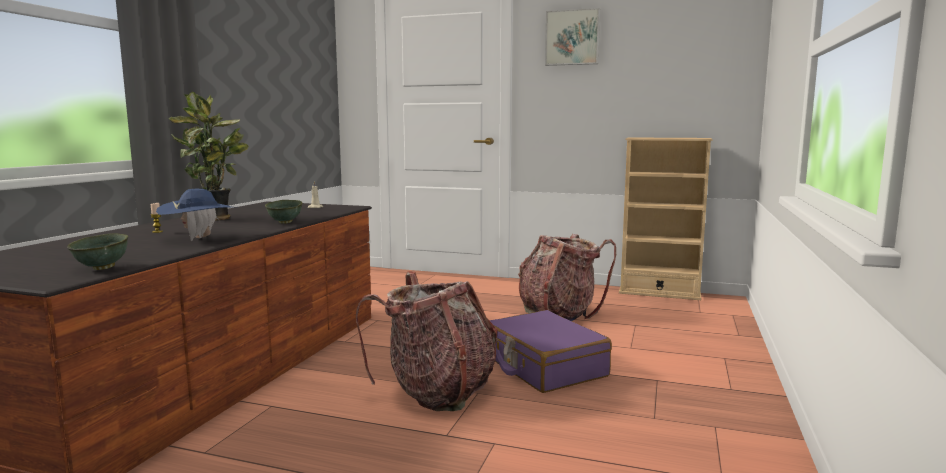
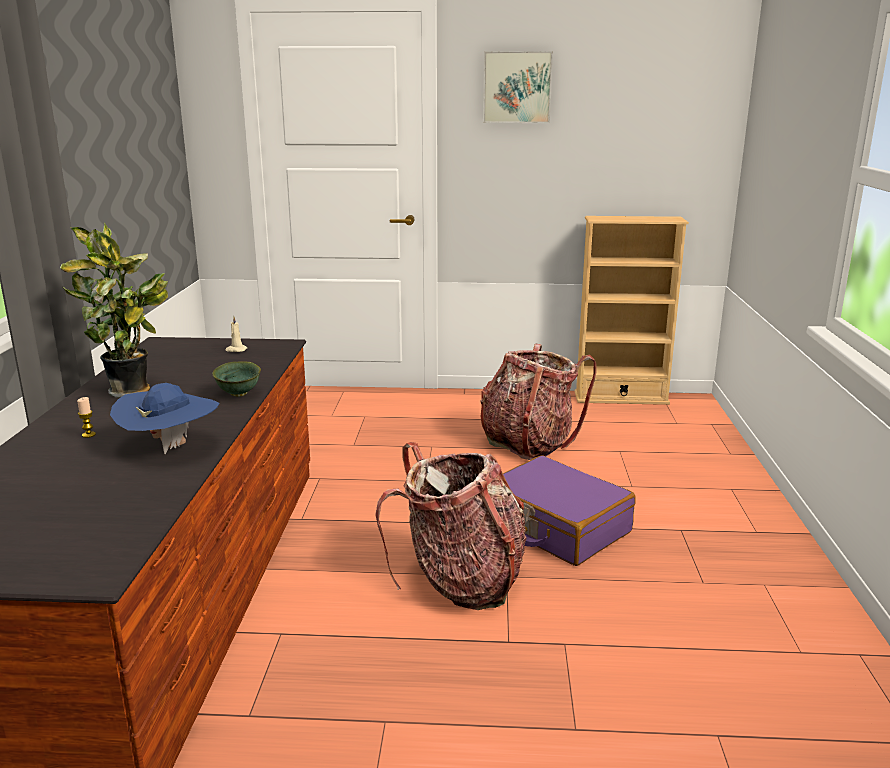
camera: 15 degrees left, 10 degrees up
green bowl [67,233,128,270] -> none

